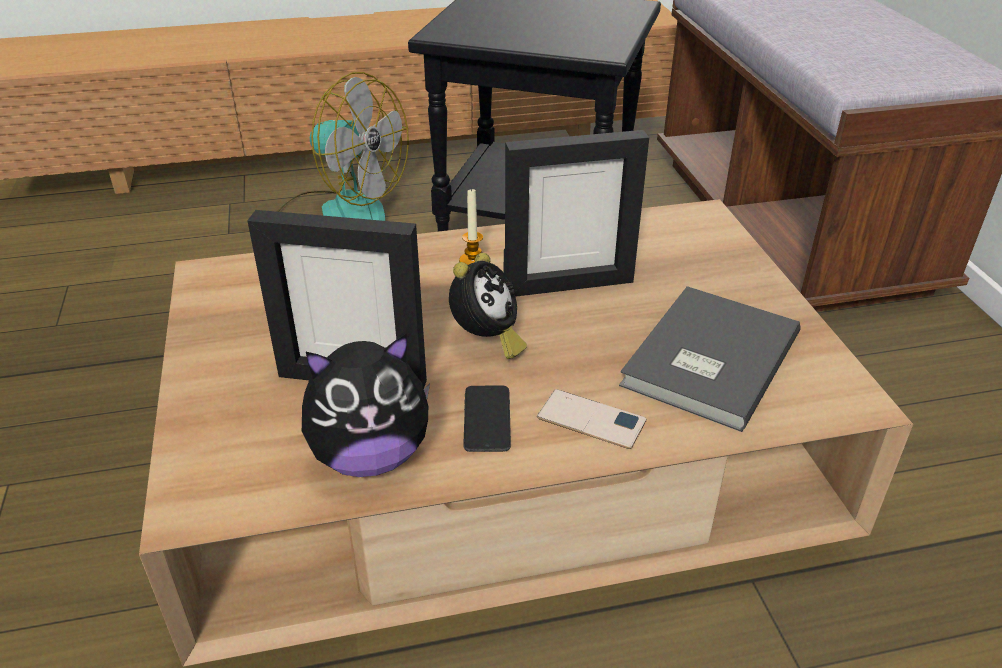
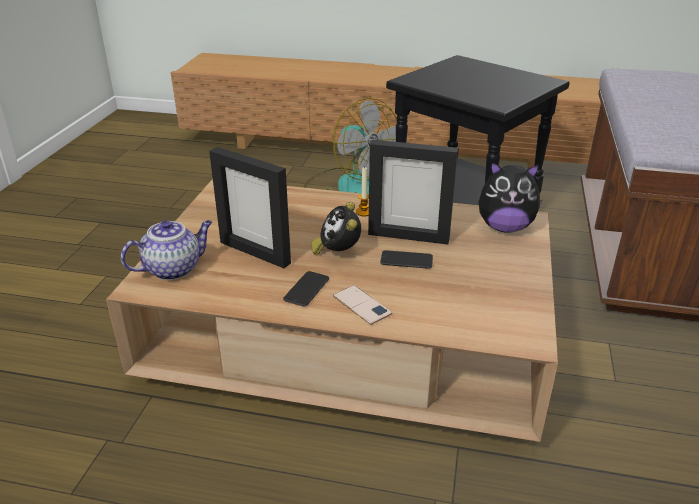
camera: 25 degrees right, 5 degrees down
plush toy [302,334,430,477] -> plush toy moved to [479,161,542,233]
alarm clock [449,253,527,359] -> alarm clock turned 120 degrees clockwise [311,202,361,255]
grey book [619,286,801,432] -> none
none -> teapot [121,220,213,280]
none -> phone [380,250,433,269]

